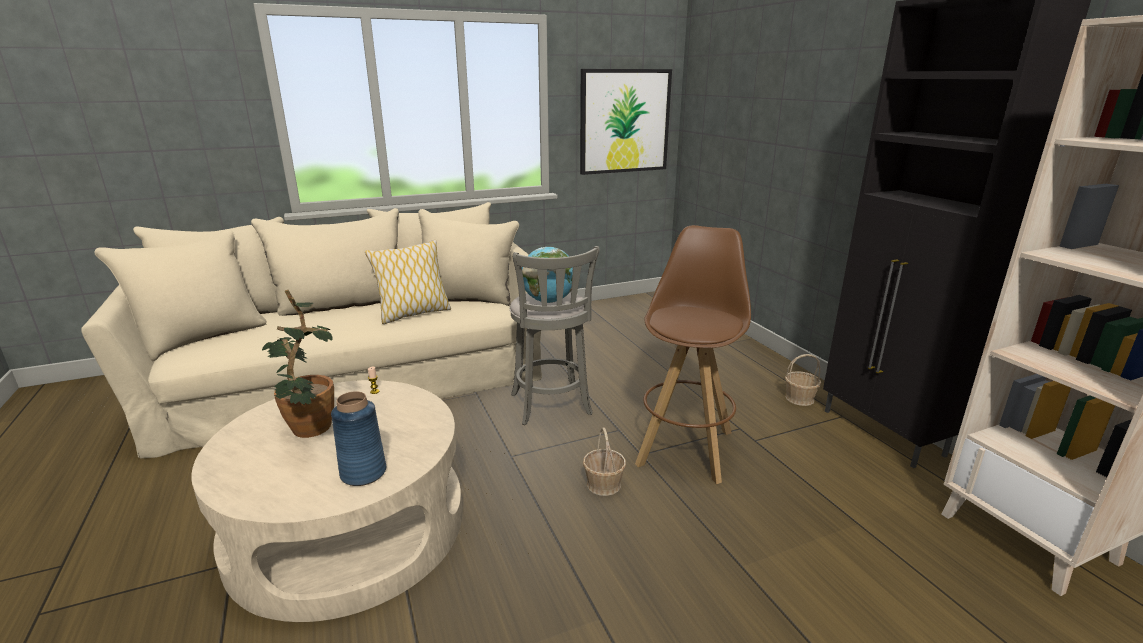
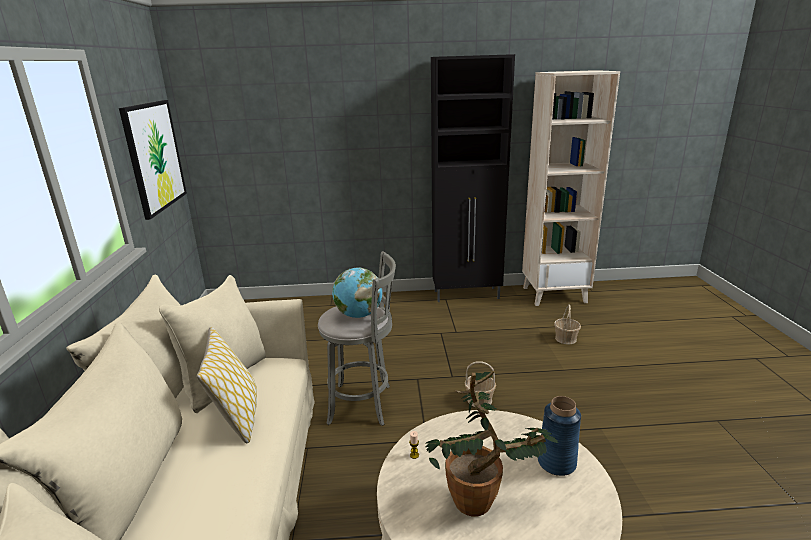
camera: 70 degrees left, 0 degrees up
brown stool [635,225,751,484] -> none
basket [785,354,821,406] -> basket moved to [554,304,581,344]

